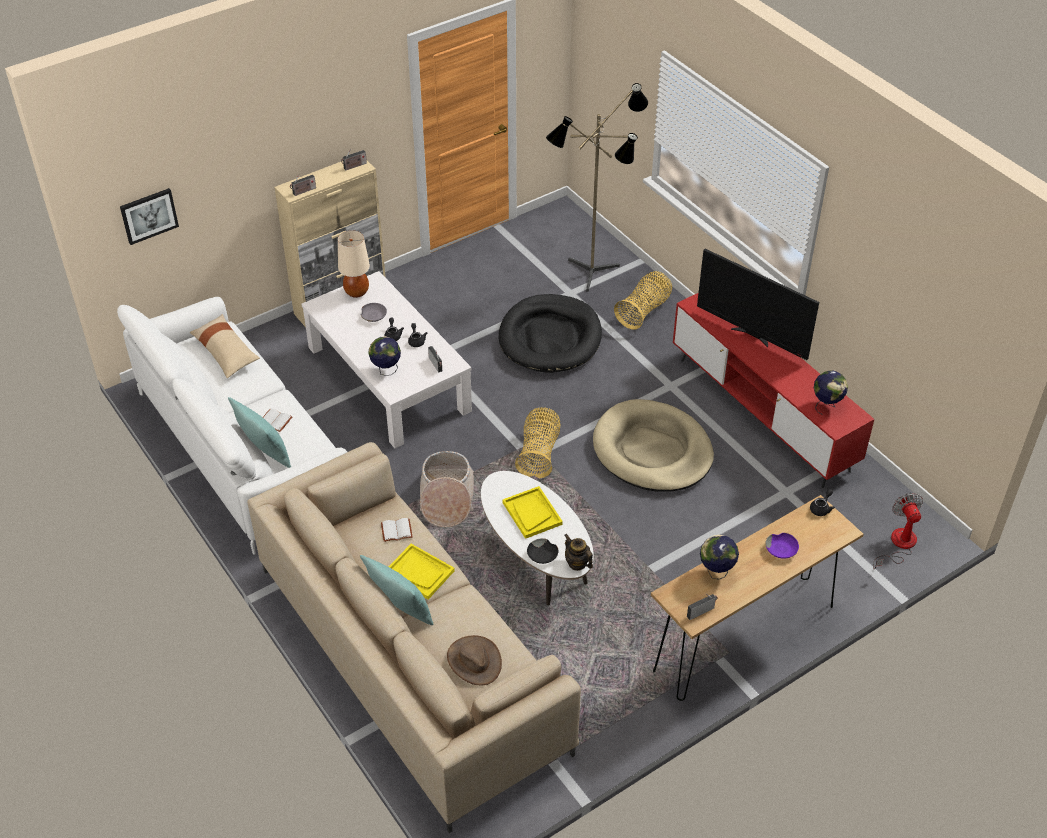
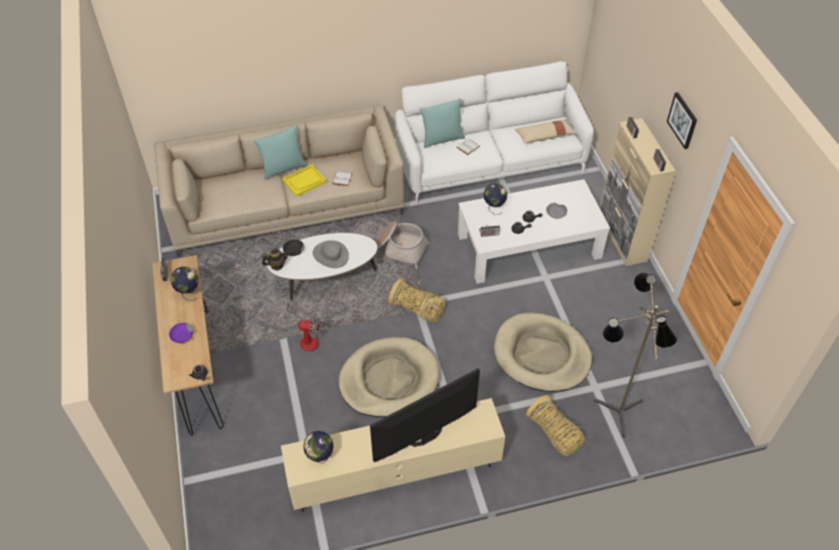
camera: 110 degrees right, 5 degrees up
picture [120,188,179,245] -> picture moved to [667,92,697,149]
beige table lamp [338,230,370,298] -> none
brown hat [447,635,502,685] -> none
black dog bed [499,294,602,373] -> beige dog bed [494,313,592,392]
yellow tray [503,486,563,539] -> grey hat [313,240,349,268]
red tv stand [673,293,874,488] -> beige tv stand [281,398,505,512]
fan [873,493,923,570] -> fan moved to [287,302,320,351]

